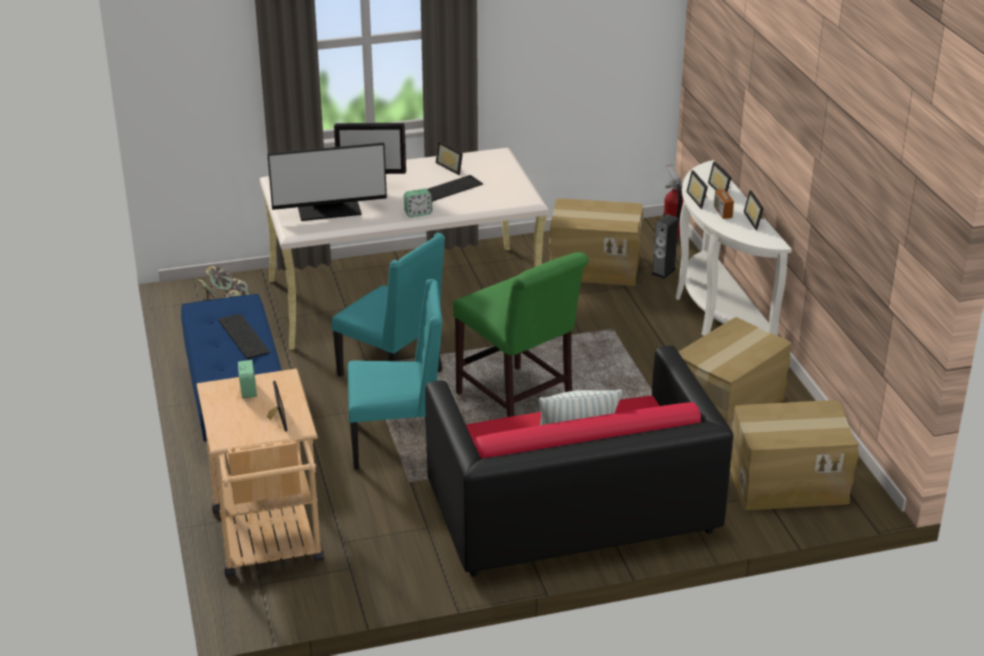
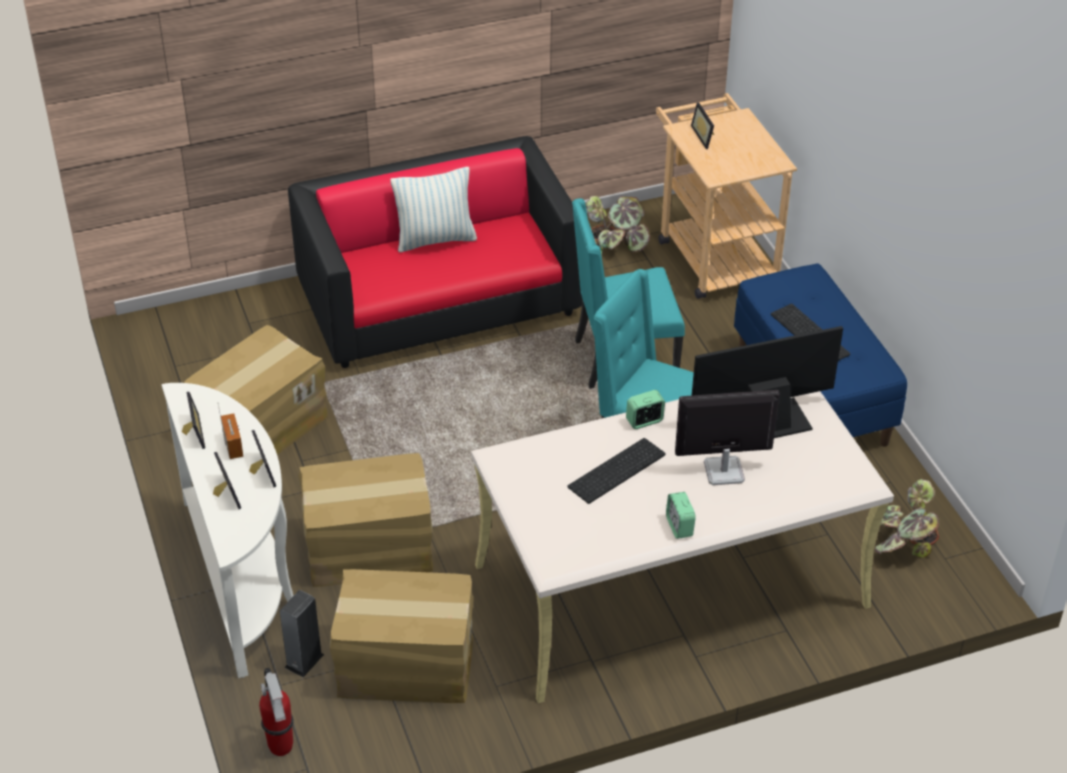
camera: 175 degrees right, 10 degrees up
alarm clock [238,360,257,398] -> alarm clock moved to [666,492,696,539]
picture frame [436,141,463,175] -> none
green chair [453,252,589,417] -> none
cardboard box [730,400,859,510] -> cardboard box moved to [299,453,433,587]
none -> potted plant [586,196,650,255]

